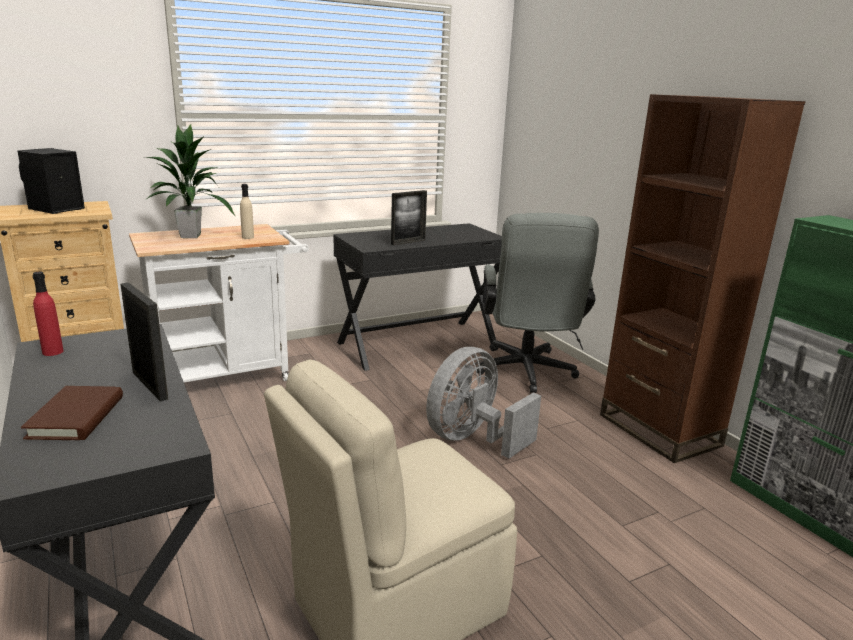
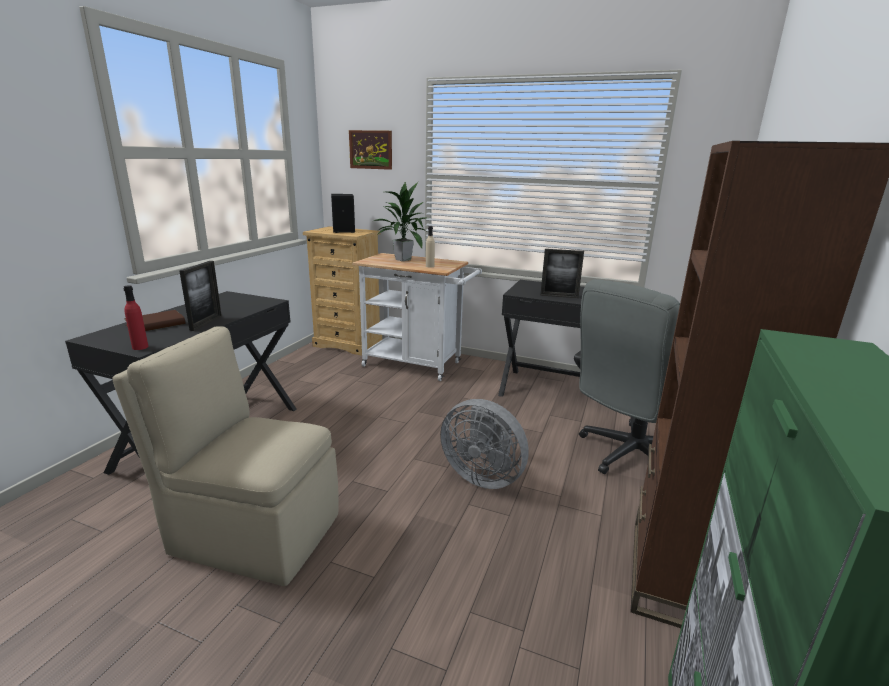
camera: 50 degrees right, 0 degrees up
red bottle [33,272,63,356] -> red bottle moved to [123,285,148,350]
grey fan [426,347,541,459] -> grey fan turned 150 degrees counterclockwise [440,399,528,489]
none -> picture [349,130,392,170]

